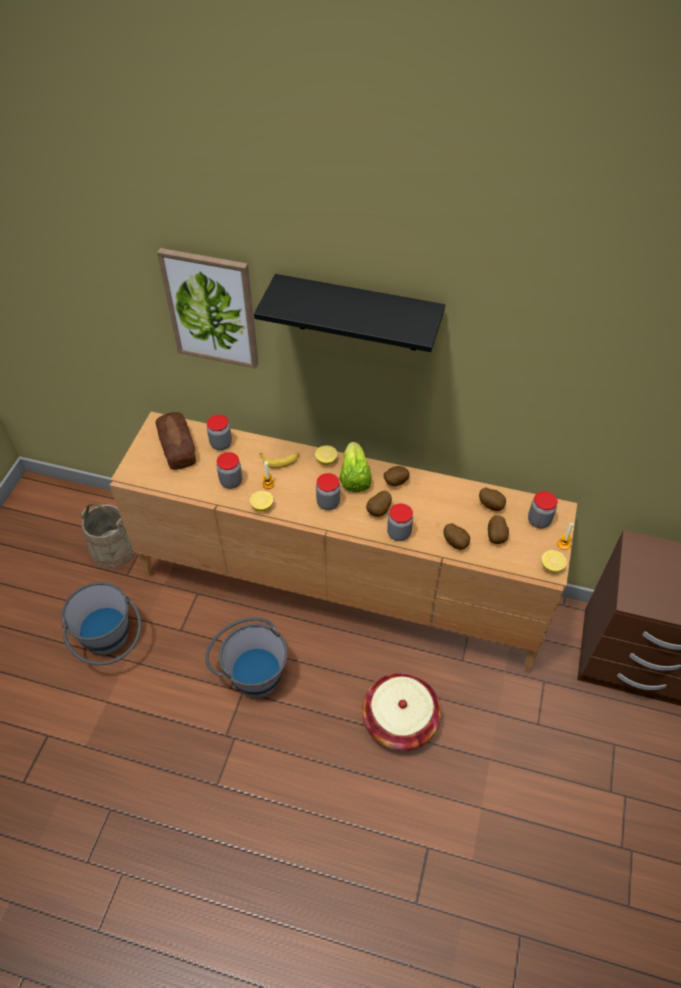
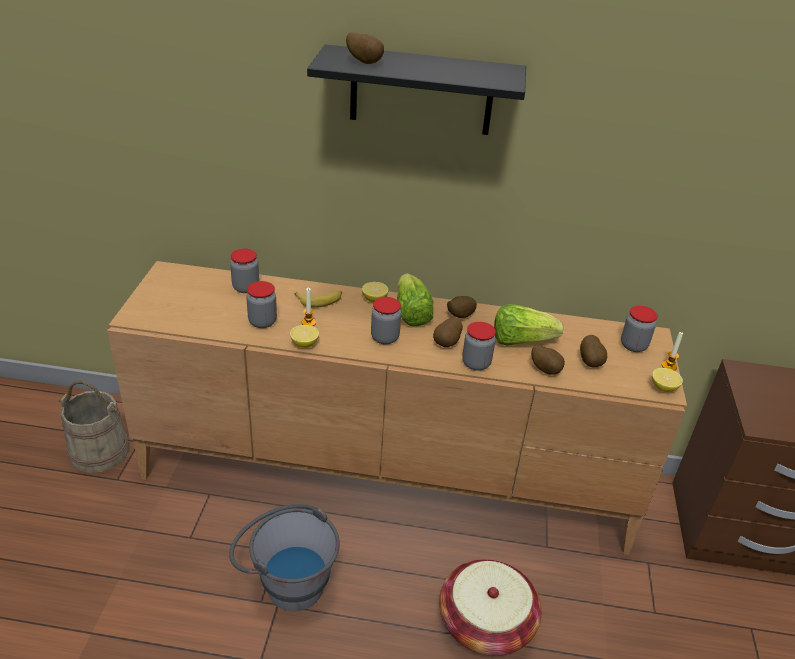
camera: 10 degrees left, 15 degrees down
grey bucket [61,582,141,665] -> none
bread [155,412,196,470] -> none
picture [157,248,259,369] -> none
potato [479,487,506,511] -> potato moved to [346,32,384,64]
none -> lettuce [494,304,563,346]

